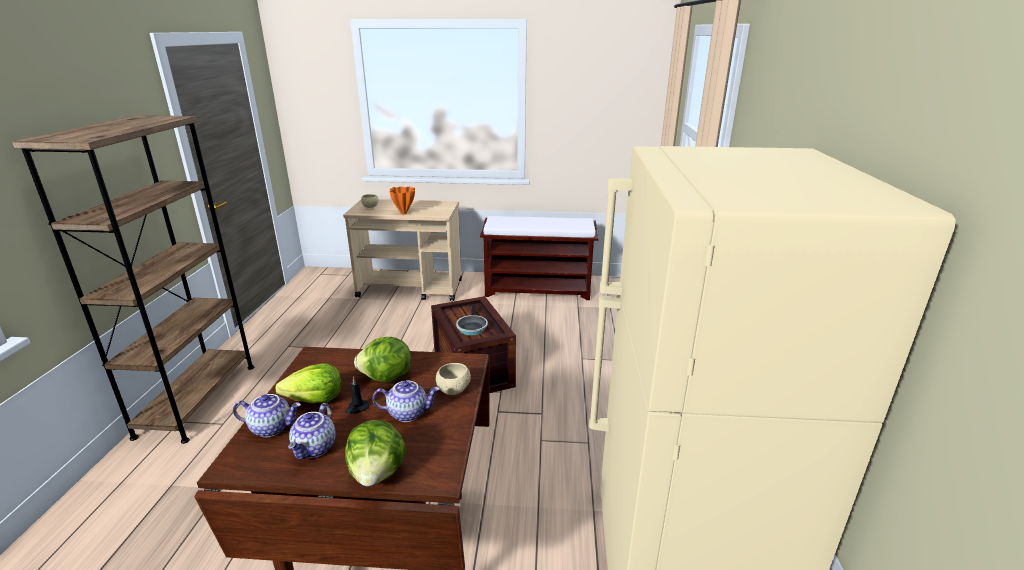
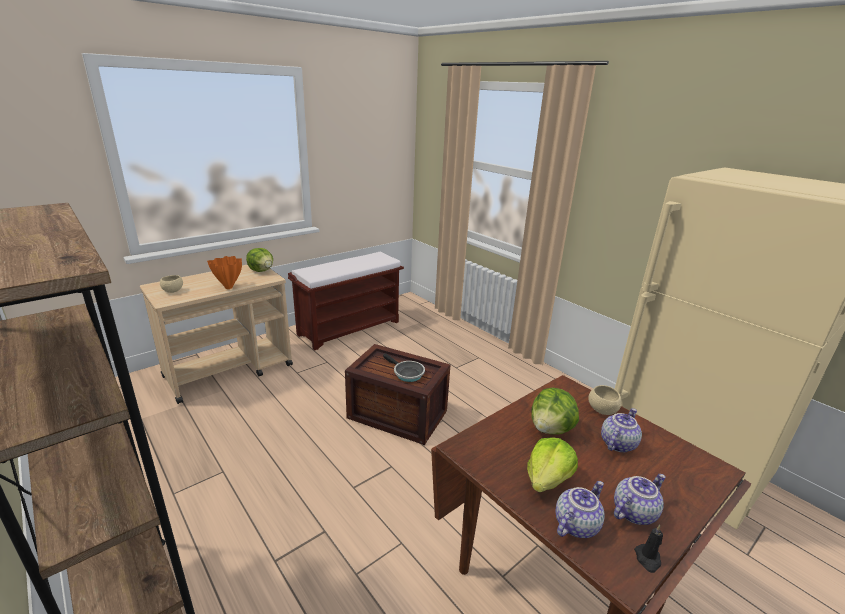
camera: 45 degrees left, 0 degrees up
teapot [288,403,336,460] -> teapot turned 90 degrees counterclockwise [614,474,666,525]
black candle [345,376,369,414] -> black candle moved to [634,525,663,573]
lettuce [345,420,406,486] -> lettuce moved to [246,248,273,272]

